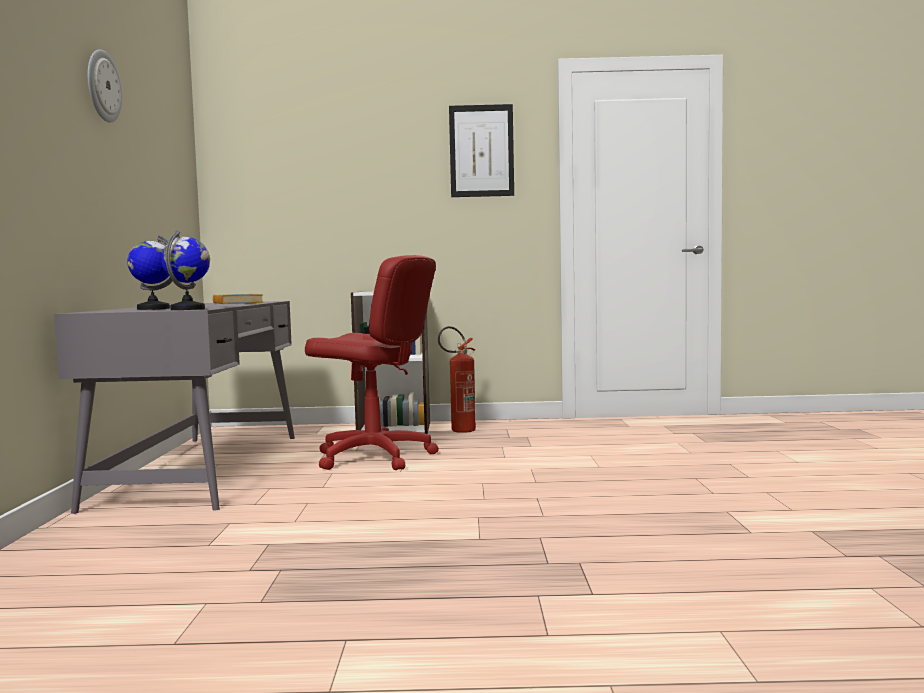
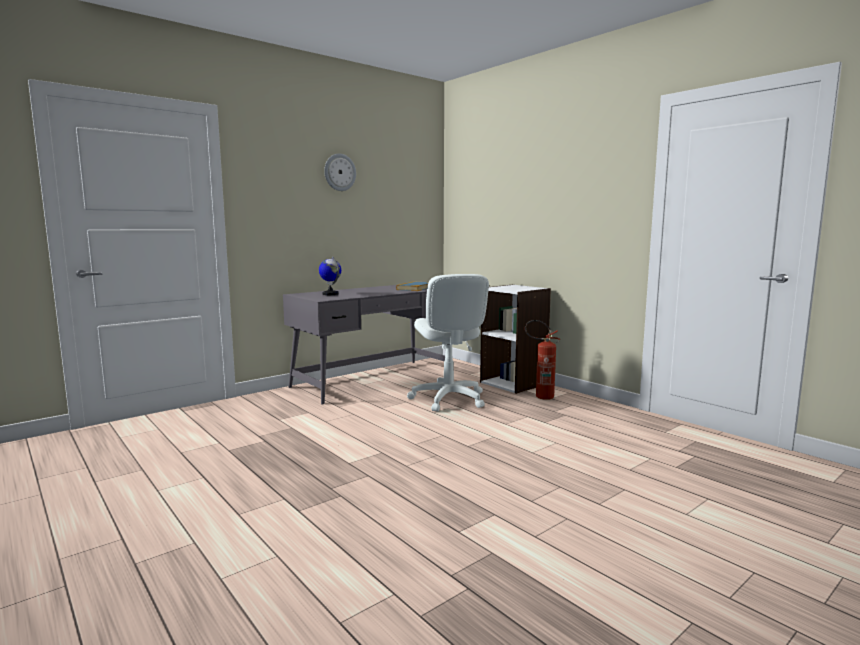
camera: 50 degrees right, 5 degrees up
globe [161,230,210,310] -> none
red office chair [305,255,439,470] -> white office chair [407,274,489,412]
picture [449,104,514,197] -> none

